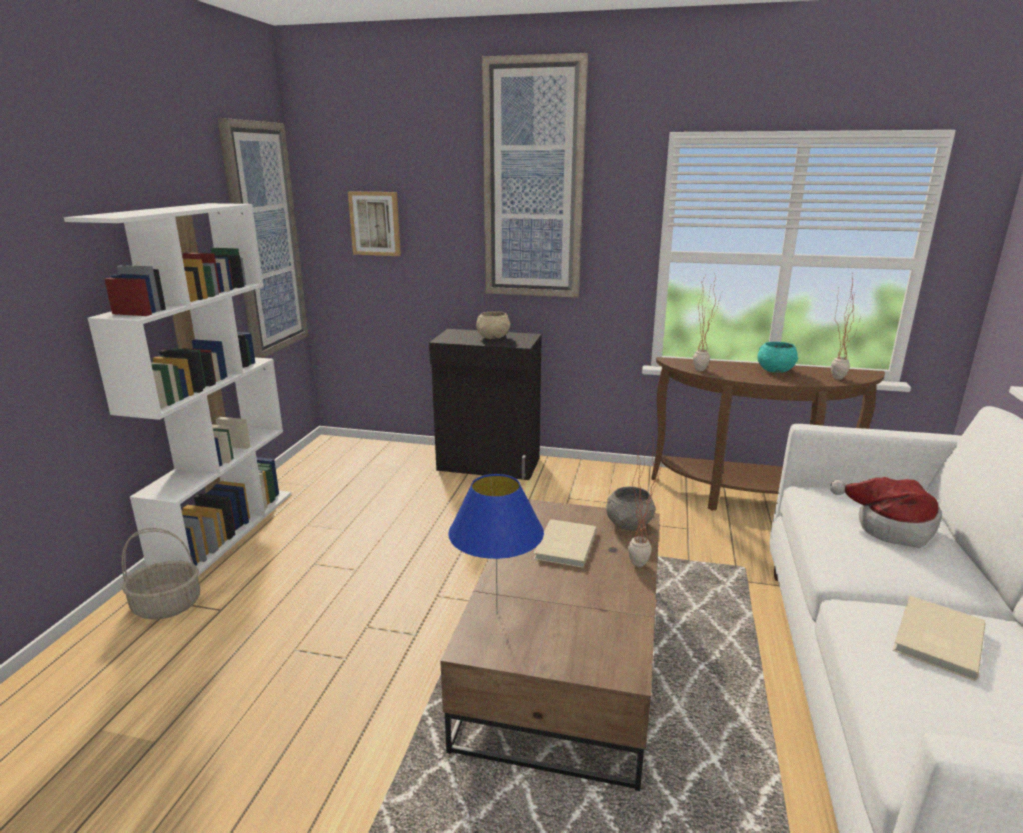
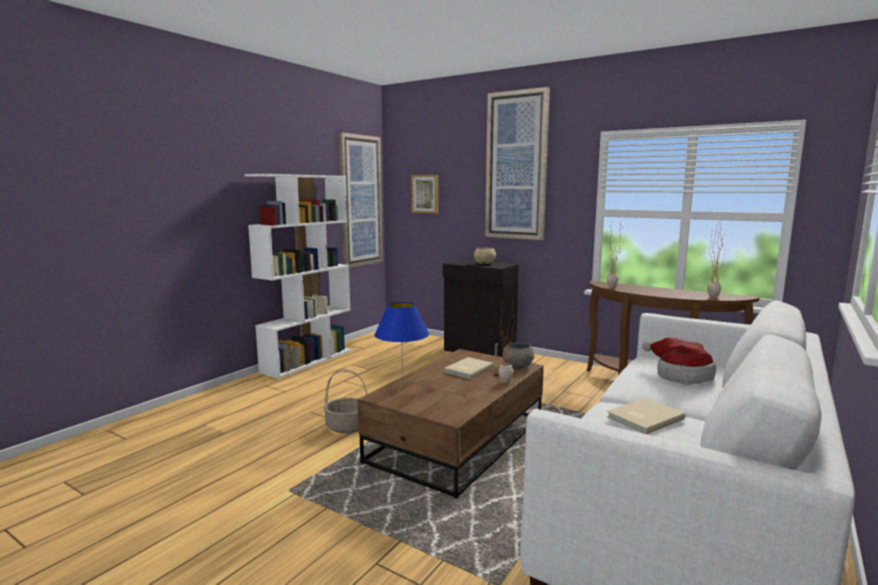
camera: 20 degrees right, 10 degrees down
basket [122,528,200,619] -> basket moved to [323,369,367,433]
turquoise bowl [757,342,799,373] -> none

